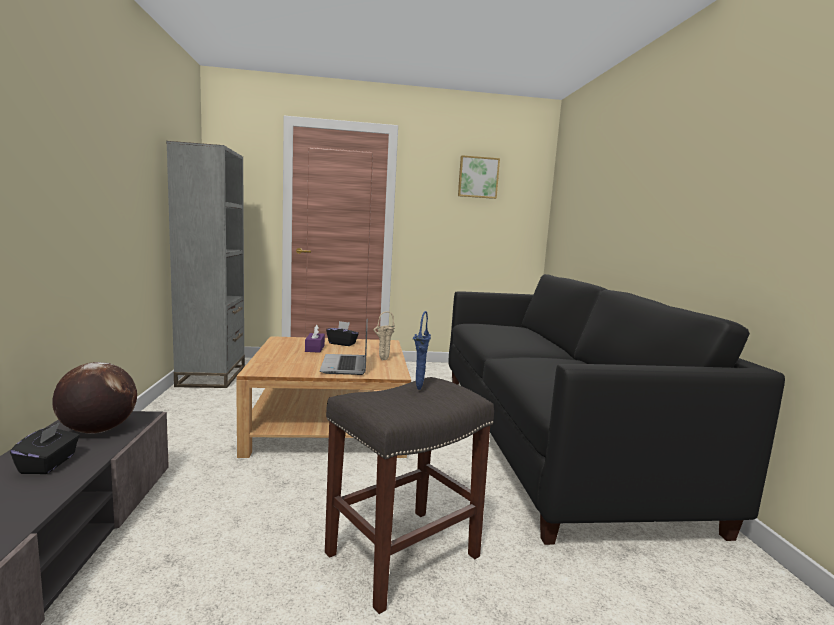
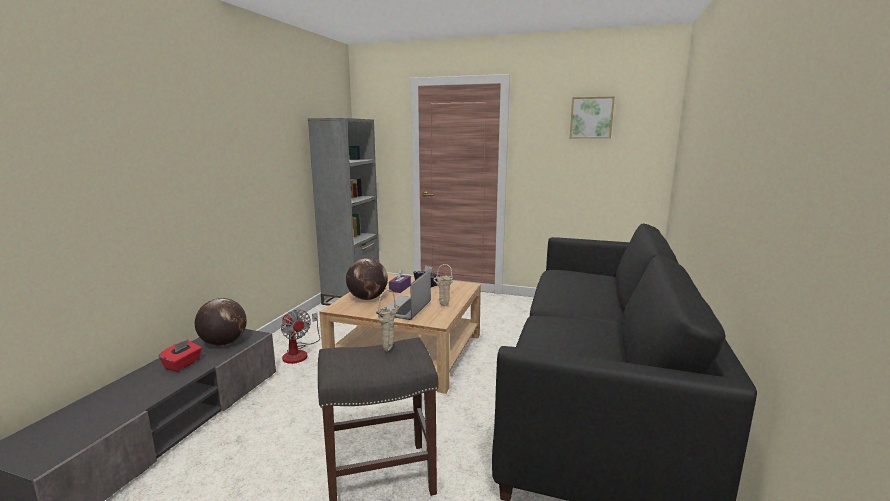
camera: 25 degrees right, 5 degrees up
black tissue box [10,422,79,474] -> red tissue box [159,340,202,372]
blue vase [413,311,431,390] -> beige vase [376,290,399,352]
none -> fan [281,310,320,364]
none -> globe [346,258,388,300]

